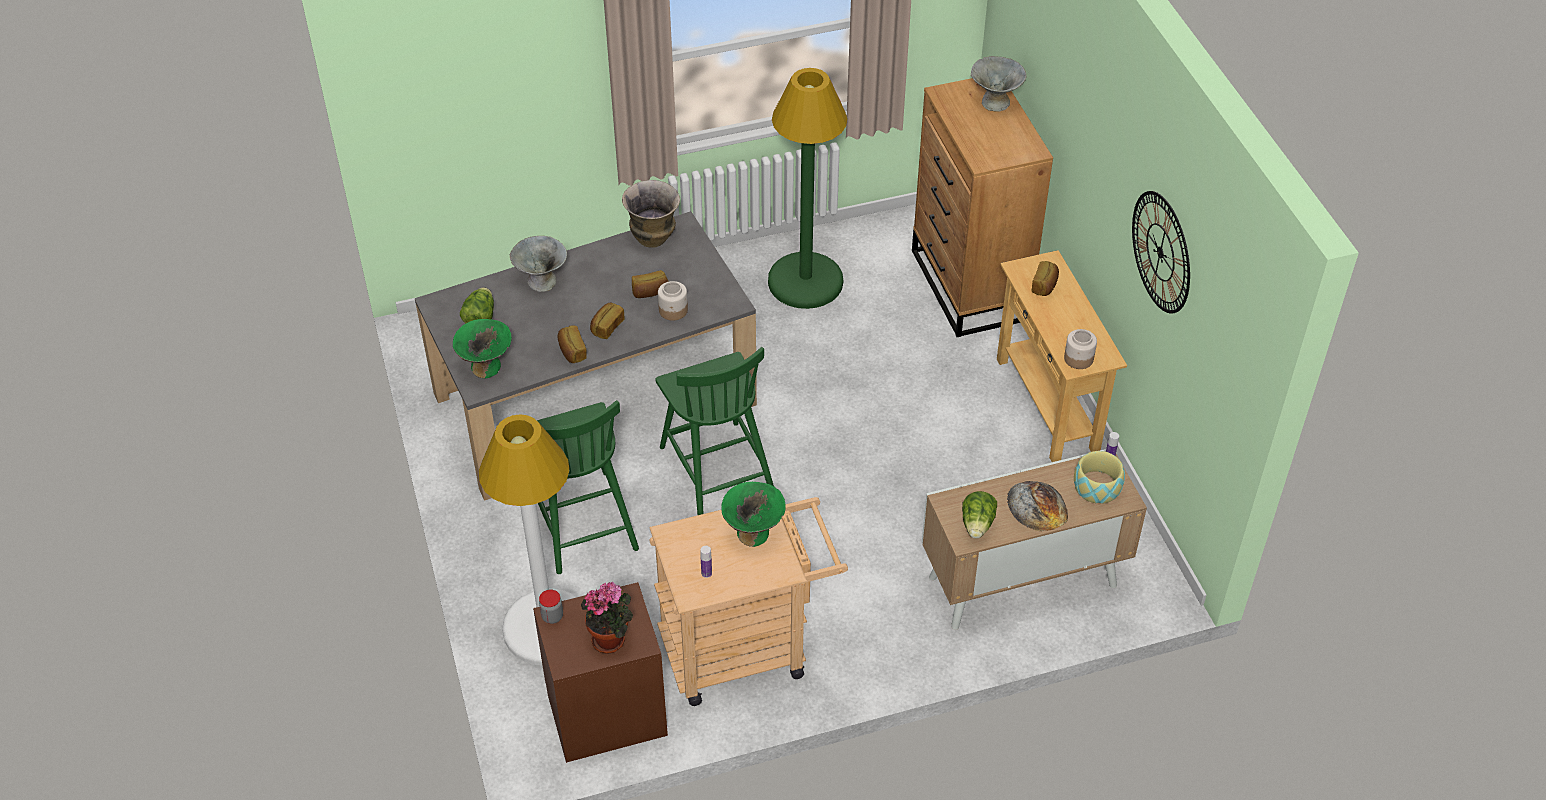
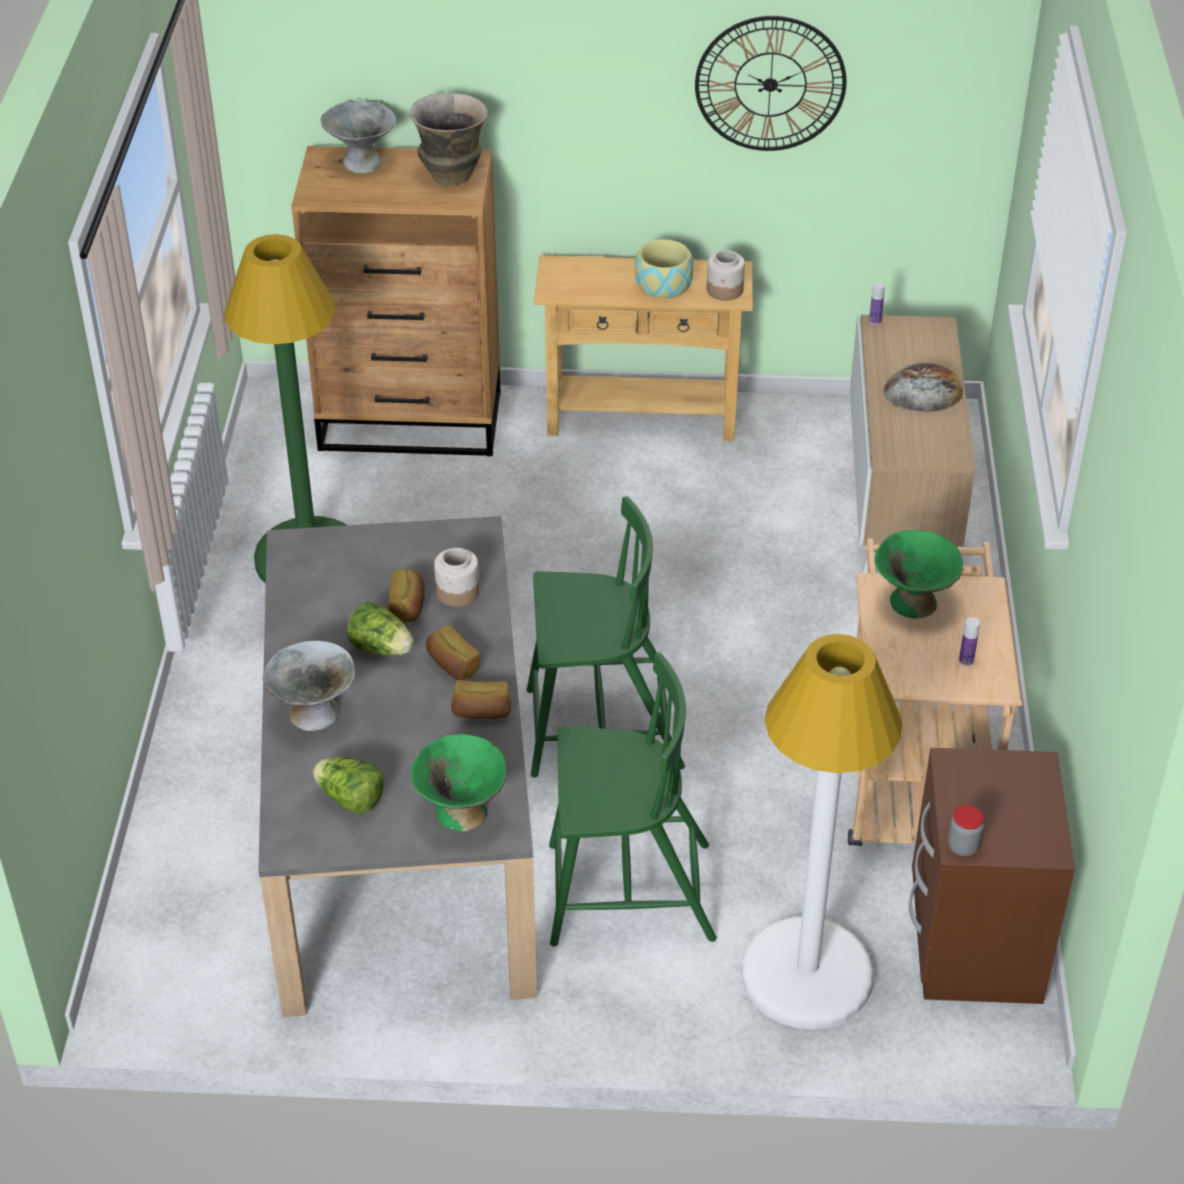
camera: 70 degrees left, 5 degrees down
potted plant [581,582,633,654] -> none
vase [622,180,680,248] -> vase moved to [410,93,488,186]
lettuce [962,491,997,538] -> lettuce moved to [347,602,414,655]
bread [1032,261,1059,296] -> none
bowl [1074,451,1125,504] -> bowl moved to [635,239,694,298]

